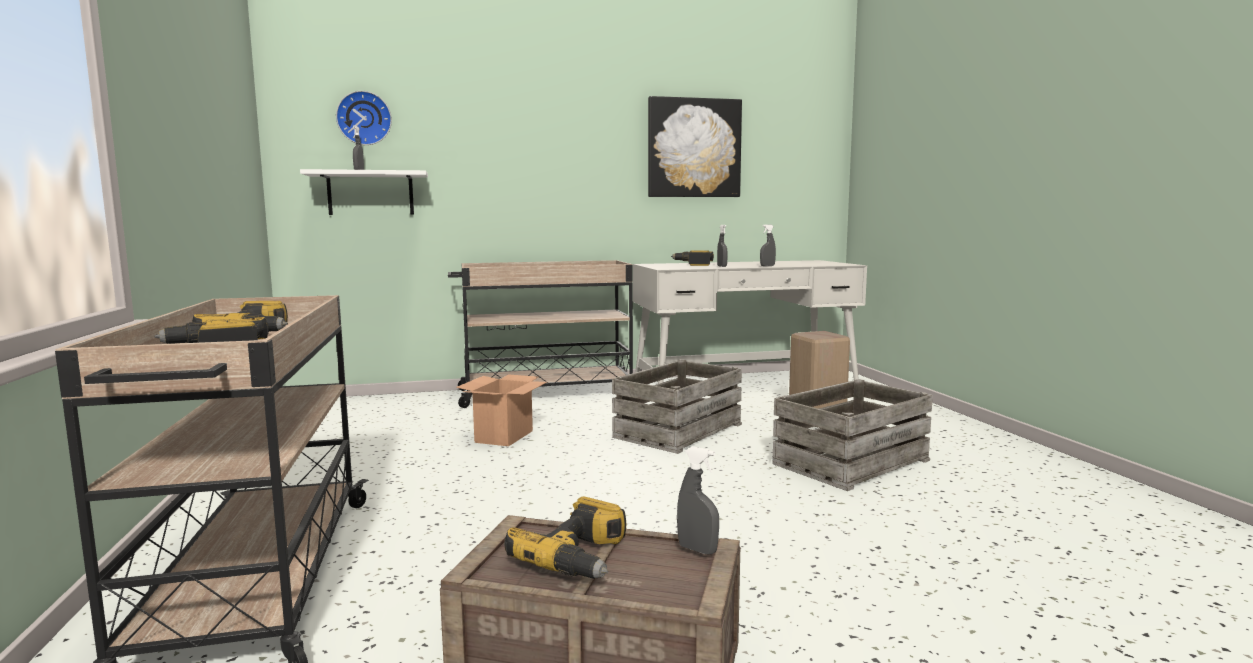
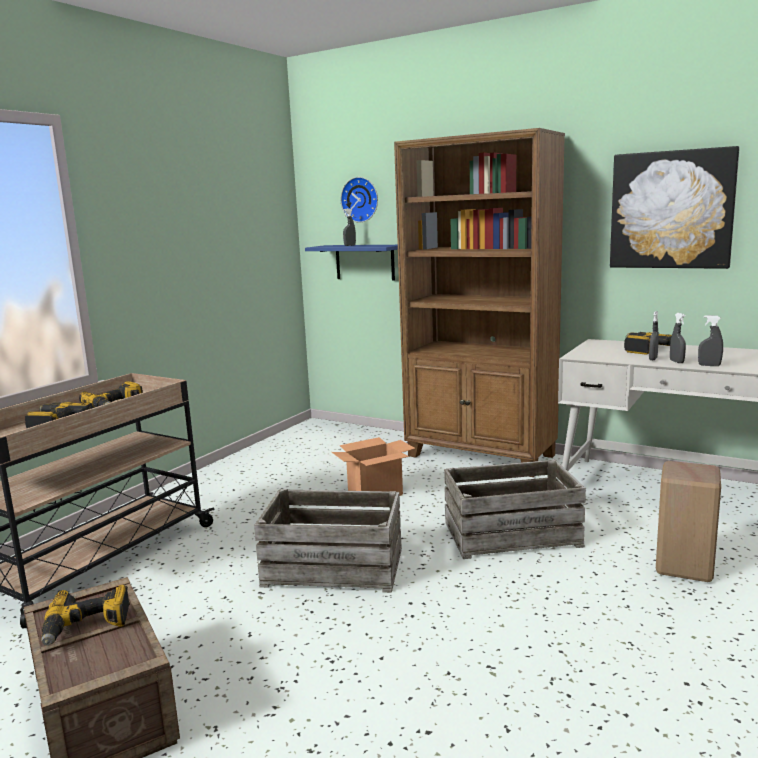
camera: 45 degrees right, 5 degrees up
white shelf [300,169,428,215] -> blue shelf [305,245,398,281]
beige cart [448,260,633,408] -> brown bookcase [394,128,565,477]
grey spray bottle [677,446,719,555] -> grey spray bottle moved to [670,313,686,363]
crate [772,379,933,491] -> crate moved to [254,489,402,593]

